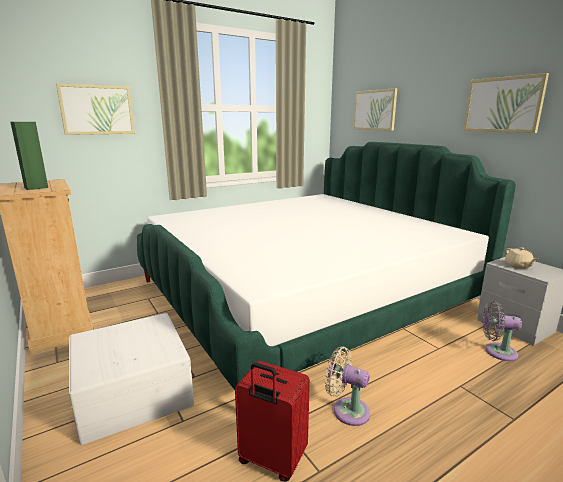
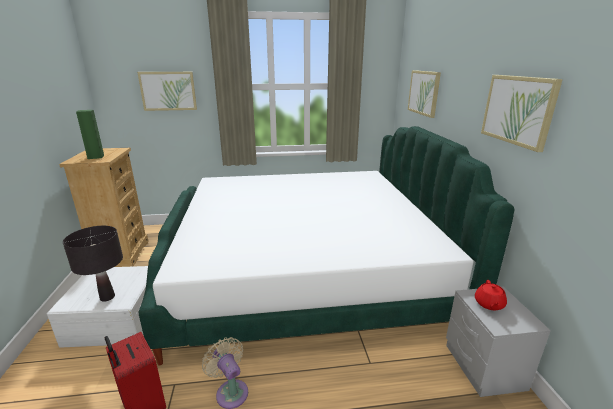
camera: 25 degrees right, 5 degrees up
grey fan [483,301,522,361] -> none
beige teapot [505,247,538,269] -> red teapot [475,280,507,310]
none -> black table lamp [63,226,123,302]

